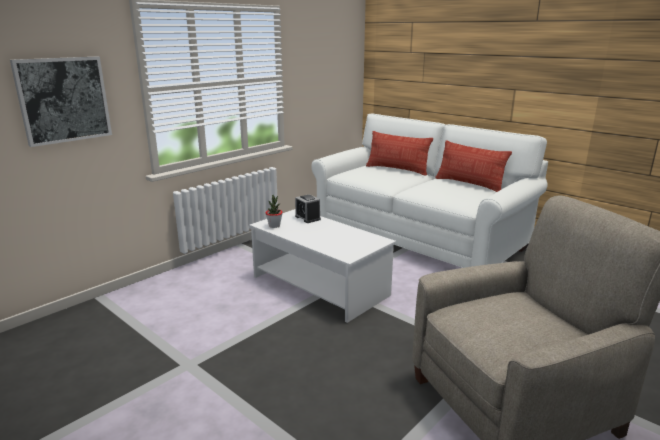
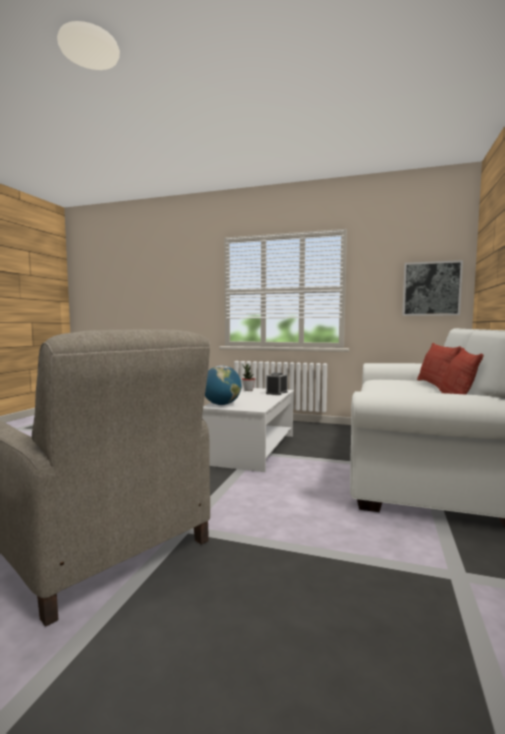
camera: 65 degrees right, 15 degrees down
picture [10,56,112,147] -> picture moved to [402,260,463,316]
none -> globe [205,365,241,405]

